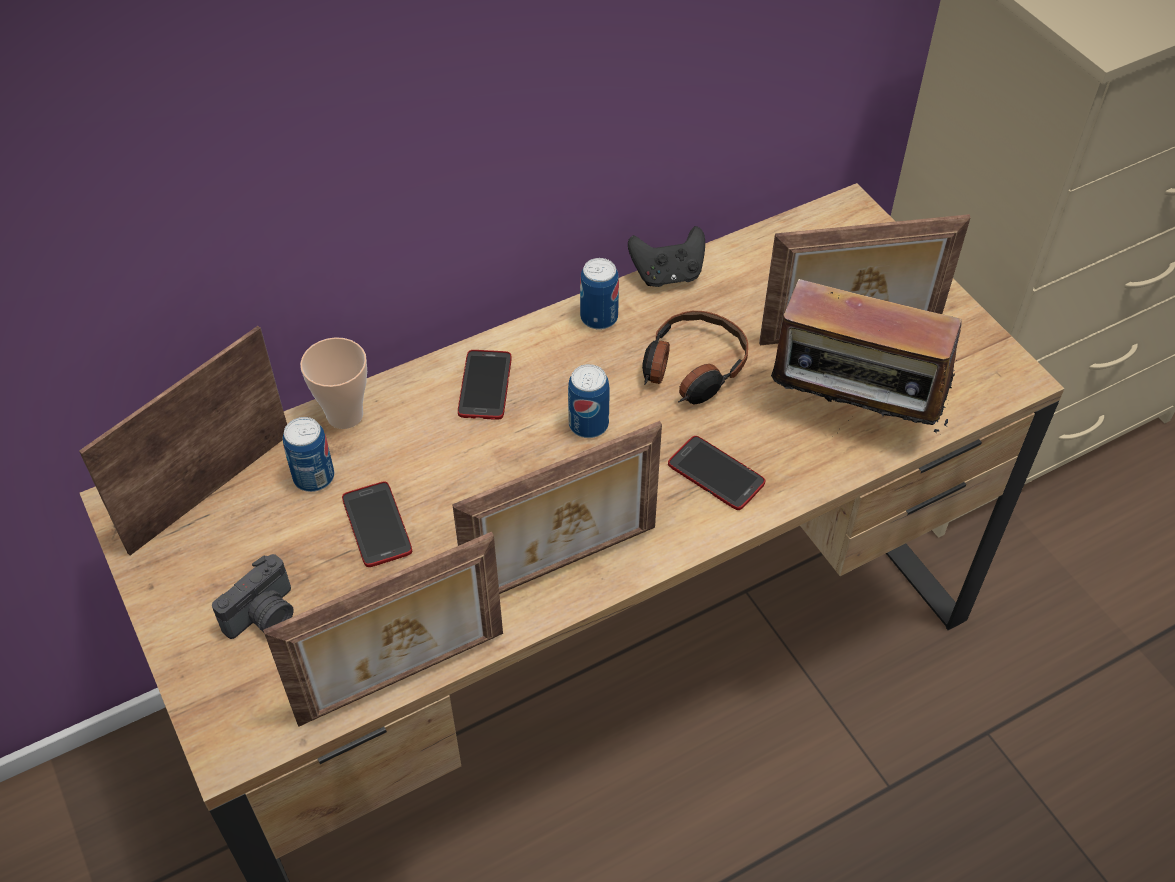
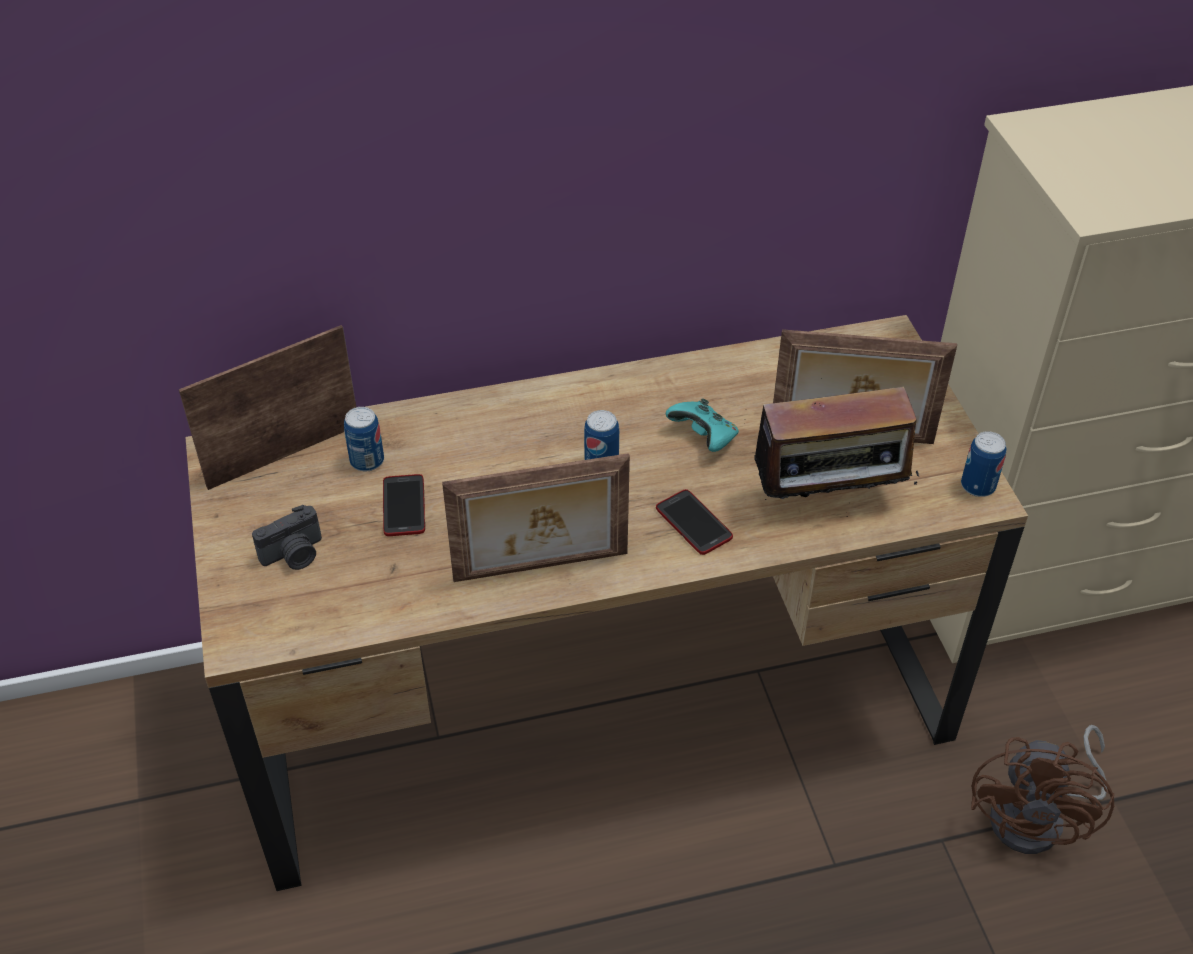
camera: 15 degrees right, 5 degrees down
picture frame [263,532,503,727] -> none
cup [300,337,367,429] -> none
phone [458,350,511,420] -> none
can [580,258,619,330] -> can moved to [961,431,1007,497]
black game controller [628,226,705,287] -> none
headphones [642,311,748,404] -> turquoise game controller [666,398,739,452]
radio [771,271,962,435] -> radio turned 45 degrees counterclockwise [746,378,920,513]
none -> brown fan [971,725,1114,854]

